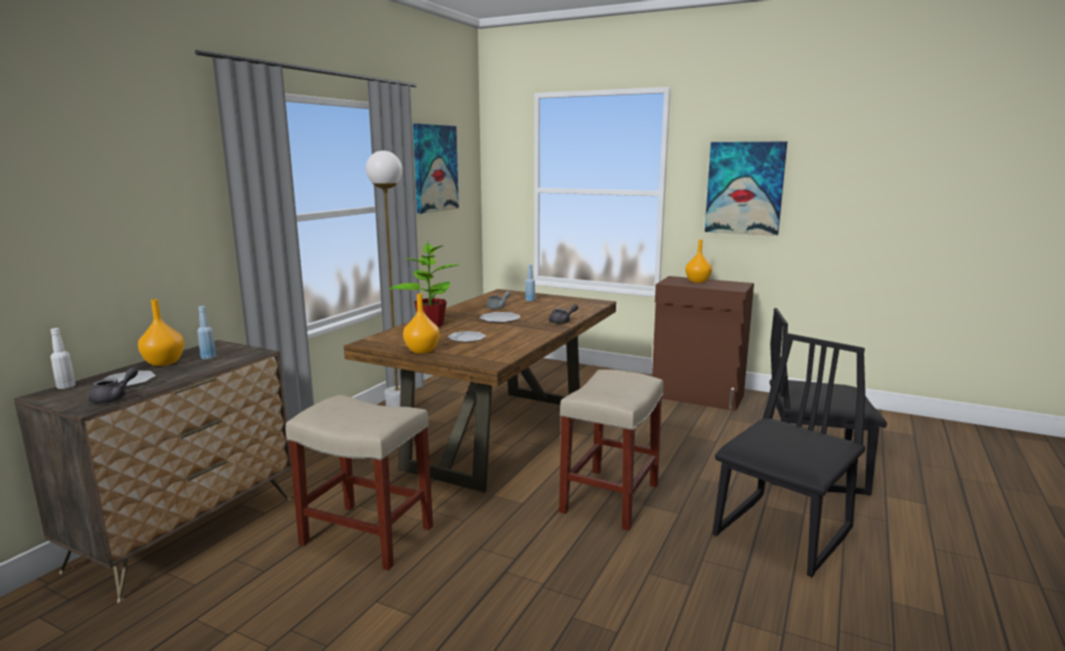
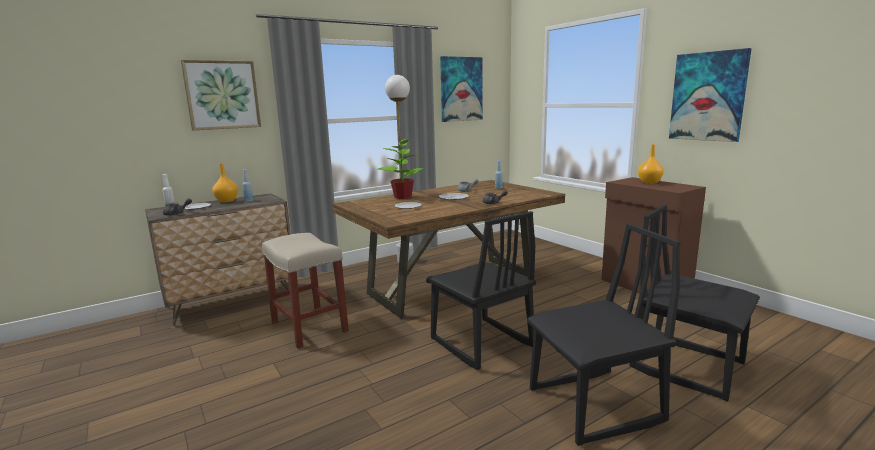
camera: 30 degrees right, 0 degrees up
orange vase [403,293,440,354] -> none
beige stool [559,370,664,531] -> black chair [426,211,536,370]
none -> picture [181,60,261,130]

